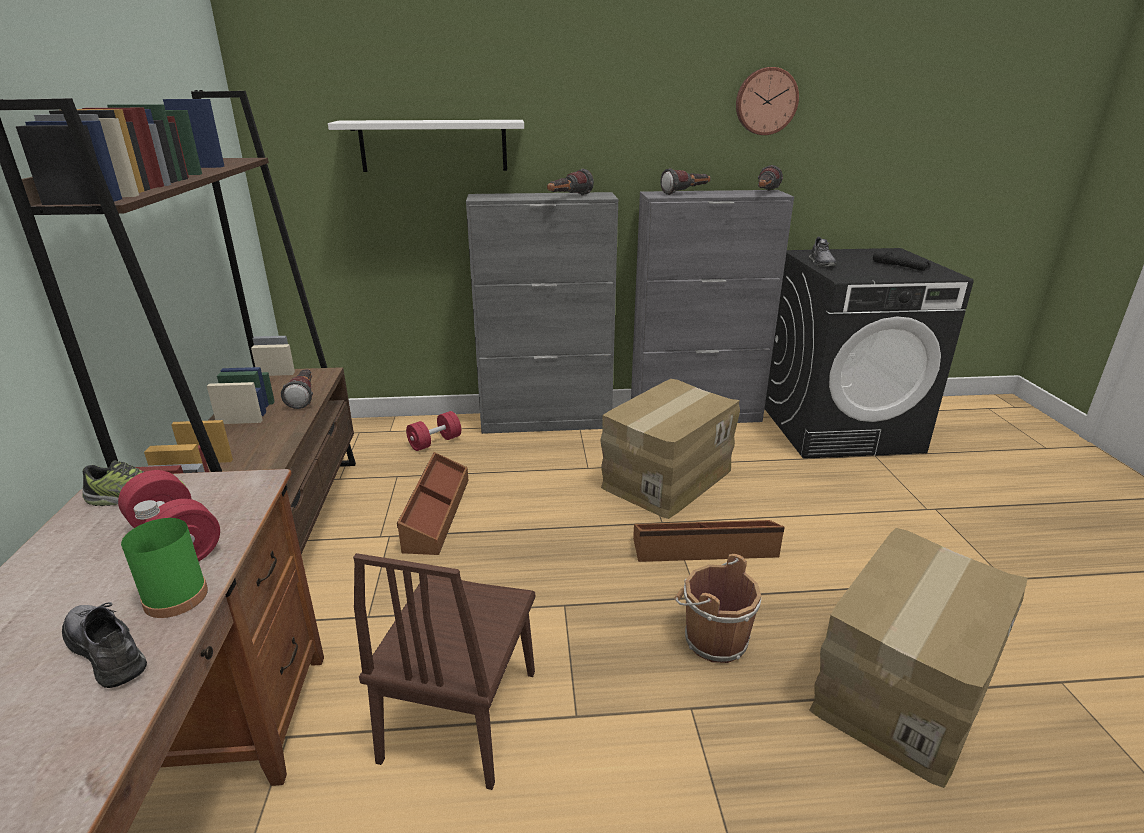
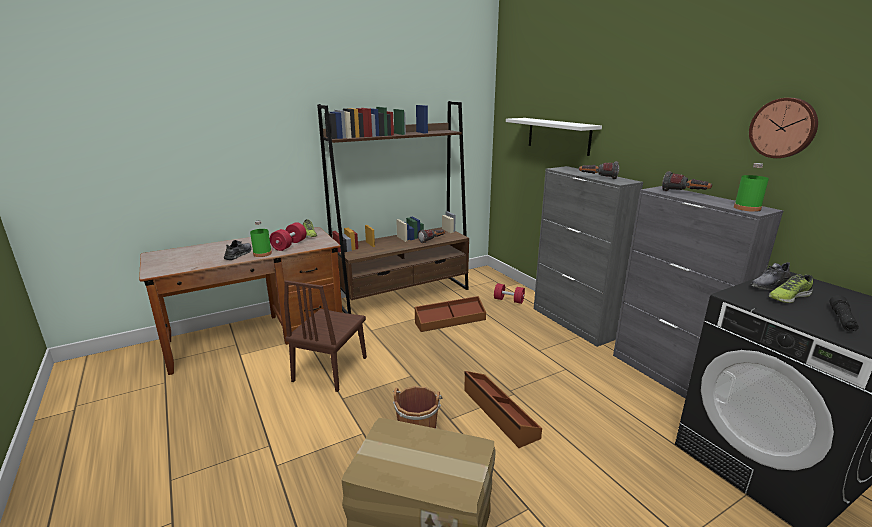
camera: 65 degrees right, 5 degrees down
brown chair [353,553,535,790] -> brown chair turned 60 degrees counterclockwise [284,280,367,392]
cardboard box [601,379,740,519] -> none
flashlight [758,165,783,191] -> green bottle [734,163,769,212]
none -> shoe [769,274,813,303]

